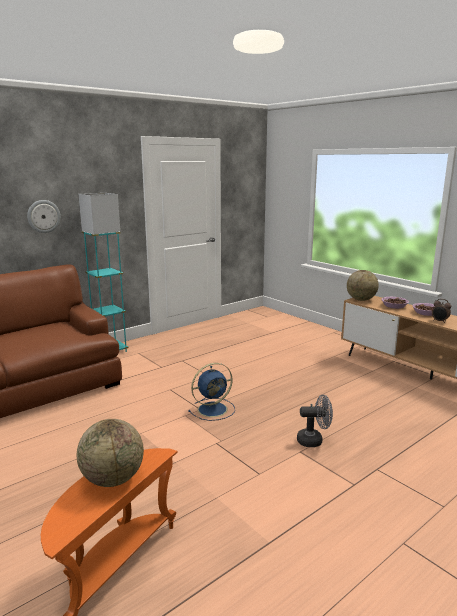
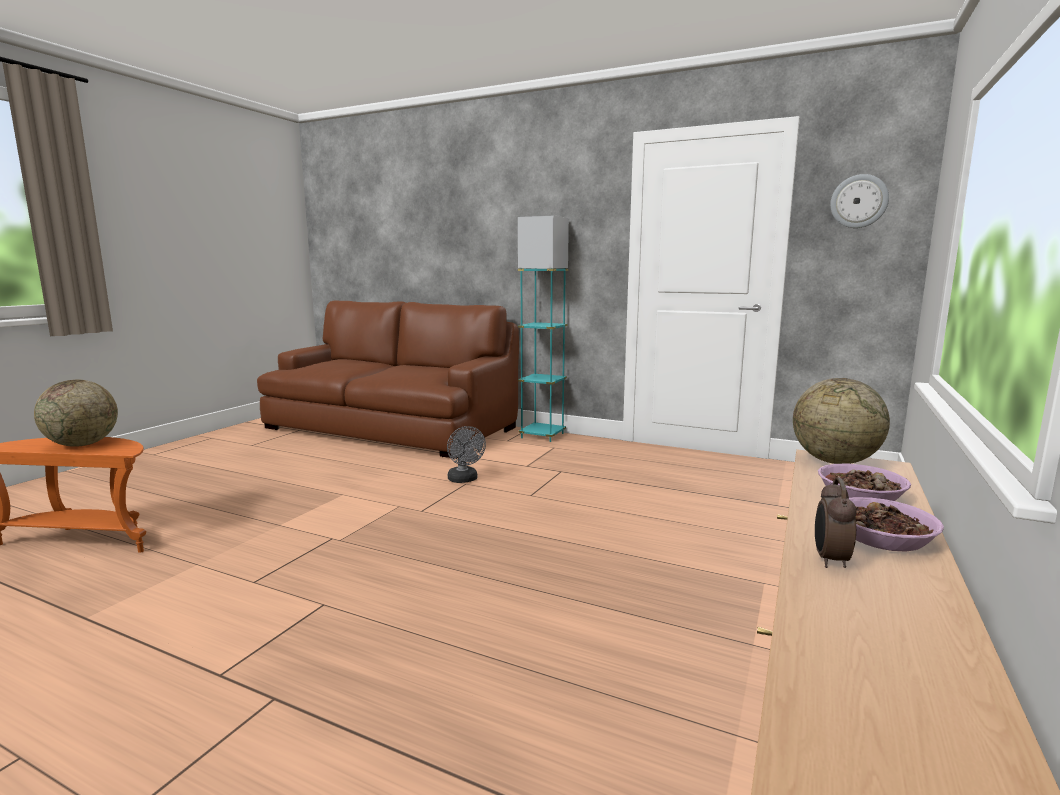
camera: 65 degrees right, 5 degrees down
wall clock [27,200,61,233] -> wall clock moved to [830,174,889,228]
blue fan [188,363,235,421] -> none
grey fan [297,395,333,447] -> grey fan moved to [447,426,486,483]

